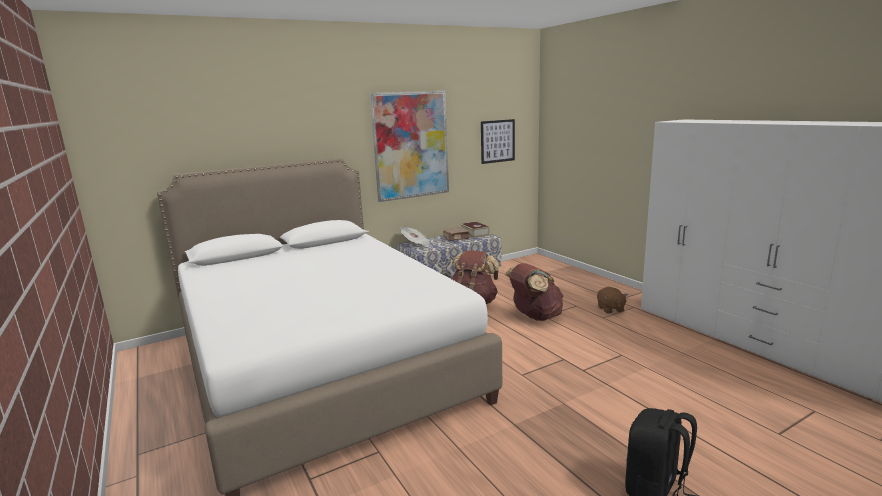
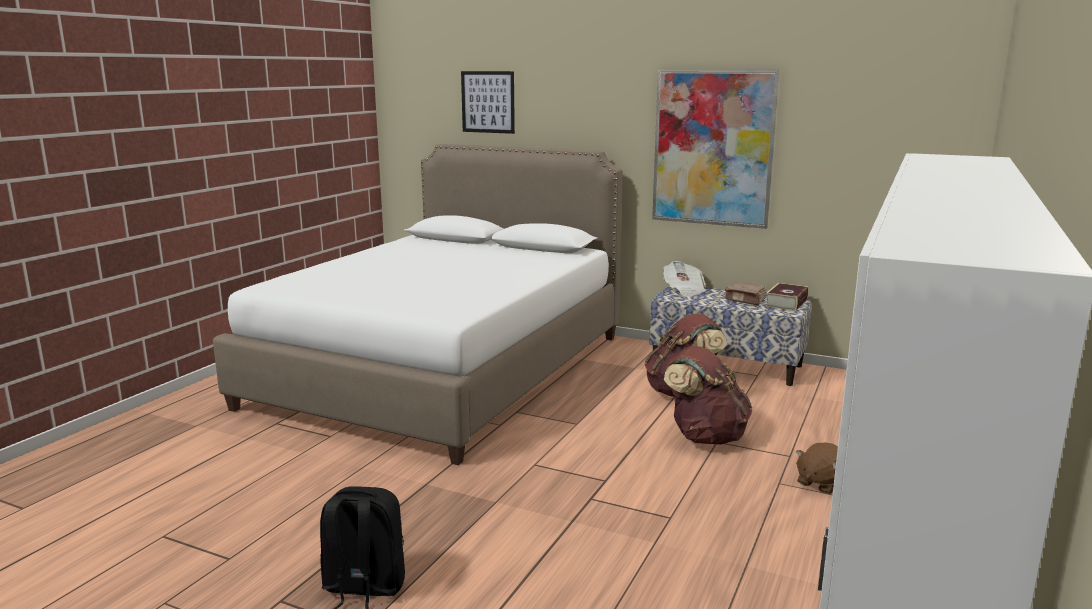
camera: 55 degrees right, 0 degrees up
picture [481,119,515,164] -> picture moved to [461,71,515,134]

